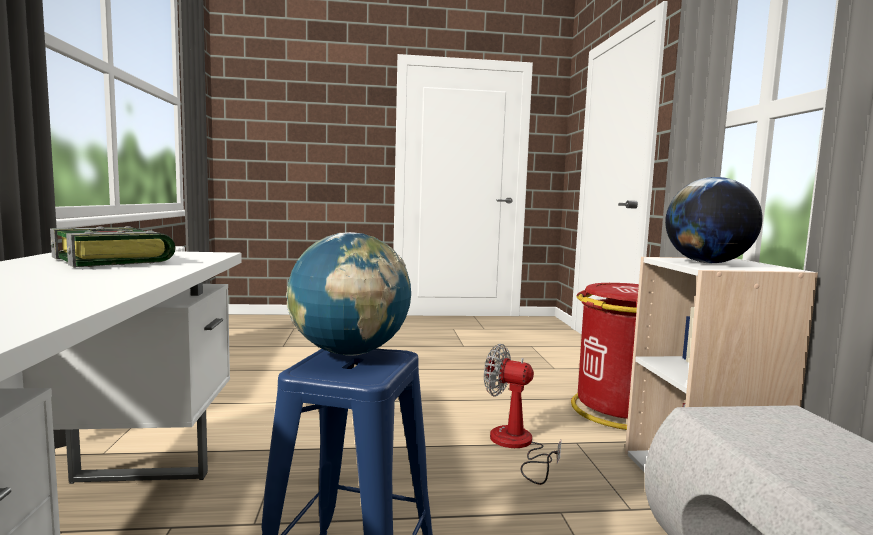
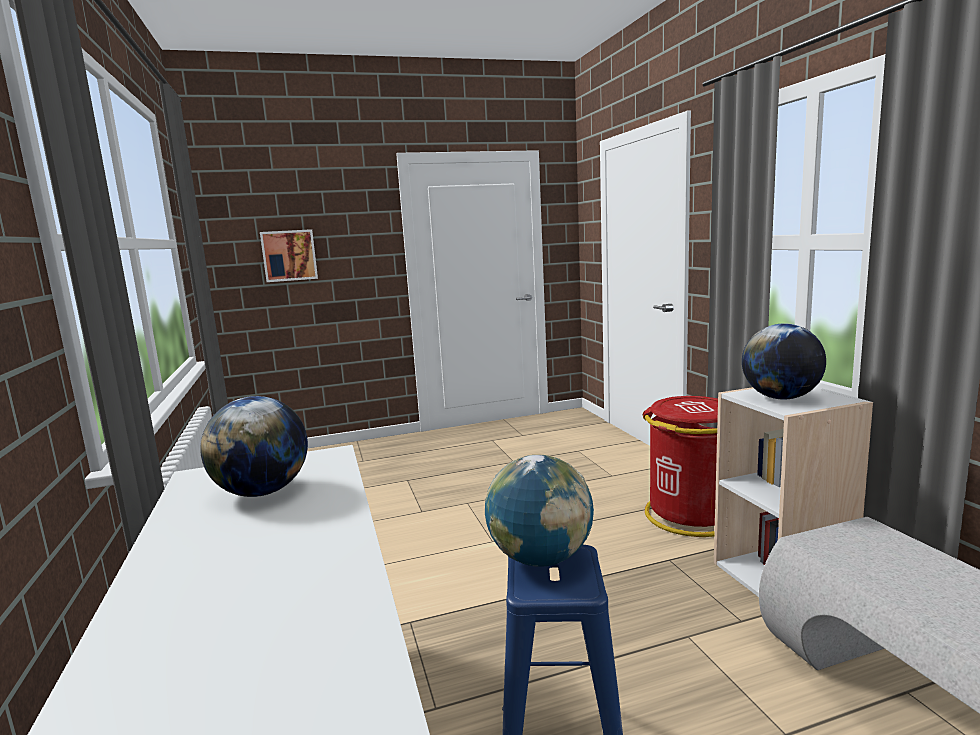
camera: 10 degrees left, 5 degrees up
book [50,226,175,267] -> globe [200,396,308,497]
fan [484,344,562,485] -> none
none -> picture [260,229,318,282]

